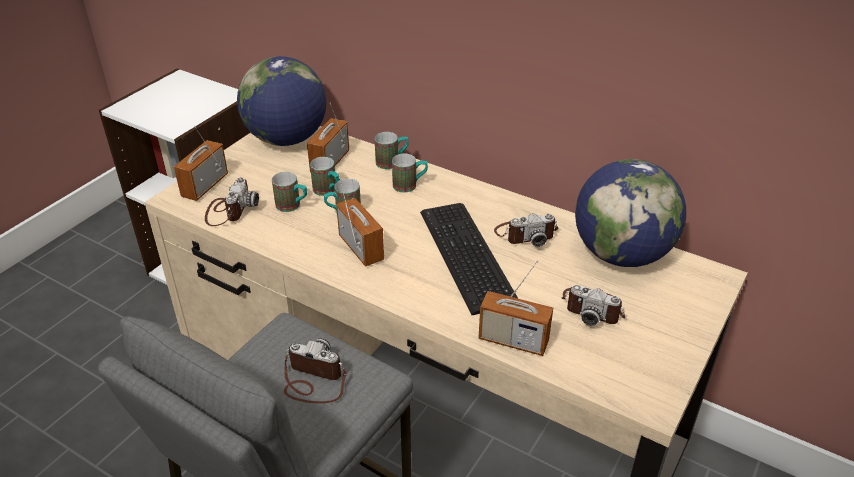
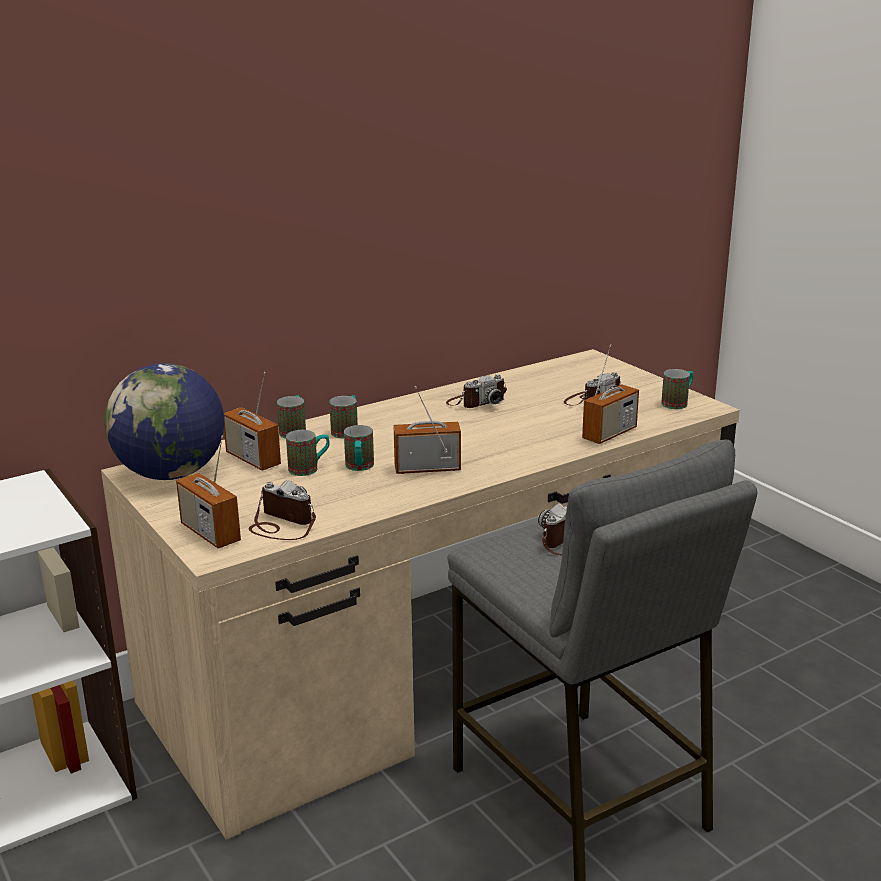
camera: 65 degrees left, 15 degrees down
mug [272,172,307,212] -> mug moved to [661,369,693,409]
keyboard [420,203,518,315] -> none
camera [494,213,558,247] -> camera turned 45 degrees clockwise [446,375,507,408]
globe [575,159,686,267] -> none

